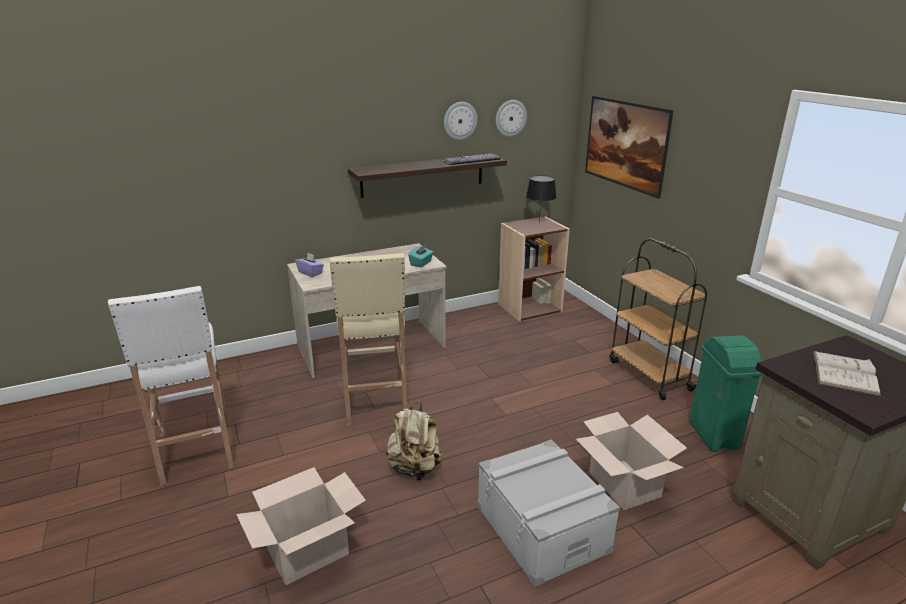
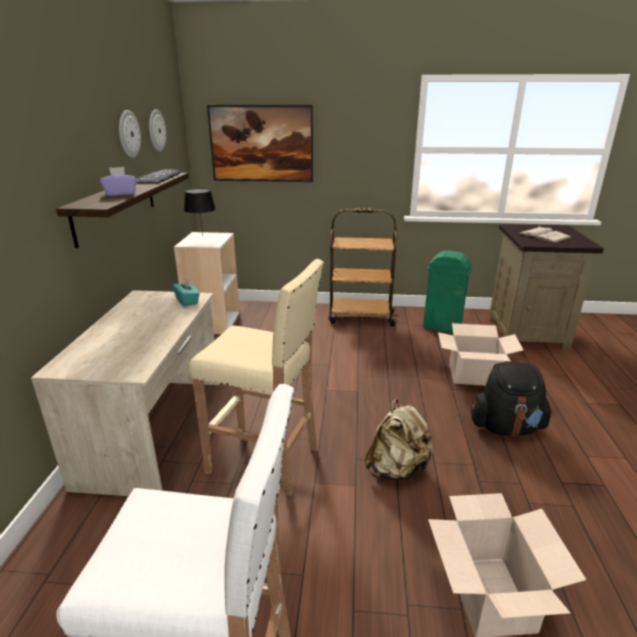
camera: 60 degrees left, 0 degrees up
purple tissue box [295,253,324,277] -> purple tissue box moved to [100,167,136,196]
grey storage box [478,439,620,587] -> black backpack [471,362,552,436]
brown bookcase [498,216,570,321] -> white bookcase [174,232,240,334]

